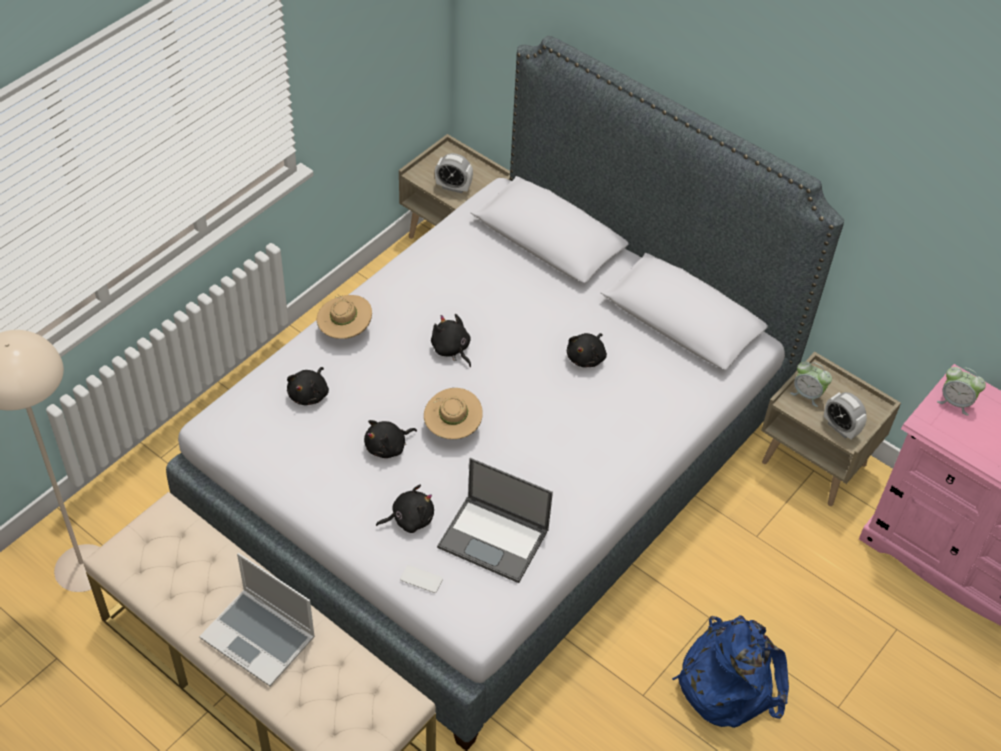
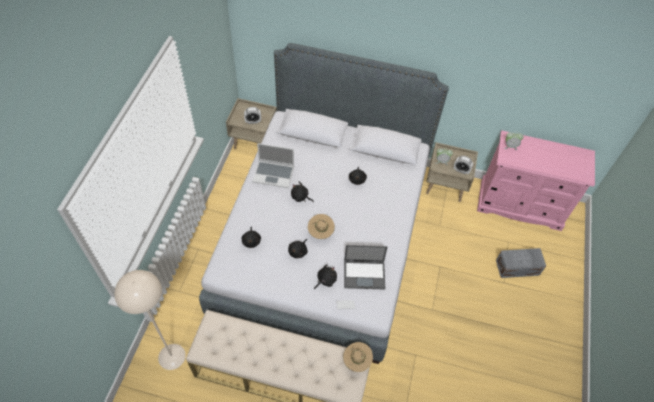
camera: 25 degrees left, 5 degrees up
laptop [199,553,315,686] -> laptop moved to [252,143,294,188]
beige hat [317,294,372,339] -> beige hat moved to [343,342,373,372]
blue backpack [672,615,789,728] -> none
none -> grey storage box [496,248,546,278]

